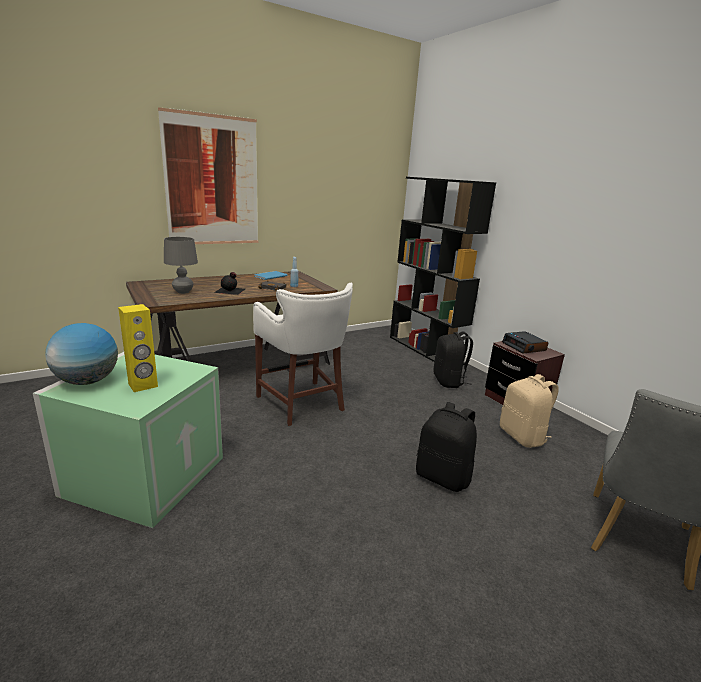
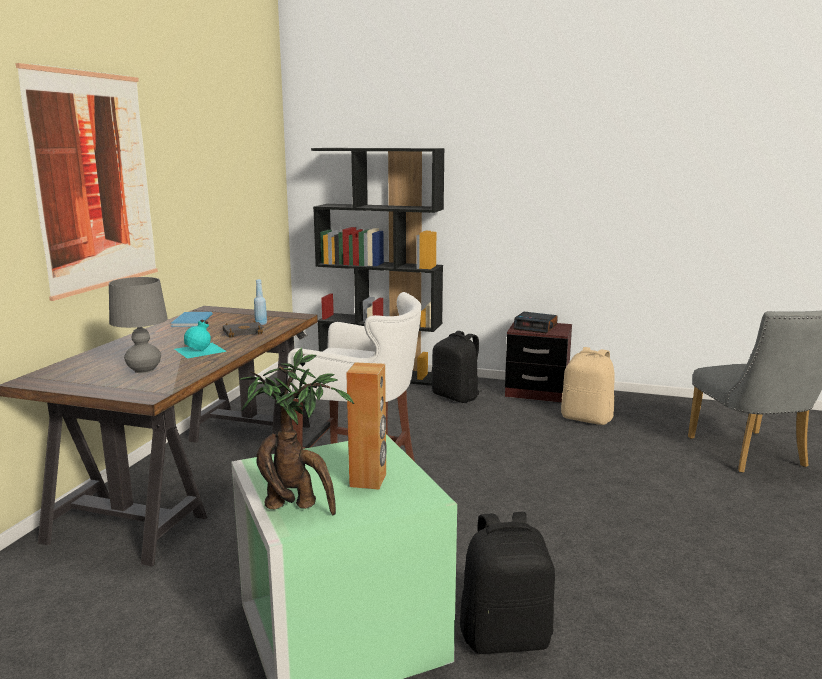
camera: 40 degrees left, 5 degrees down
globe [45,323,118,385] -> potted plant [240,347,354,516]
yellow speaker [118,304,158,392] -> brown speaker [346,362,387,490]
black bottle [214,272,245,295] -> turquoise bottle [175,319,227,359]
black backpack [416,402,477,492] -> black backpack moved to [460,512,555,654]

